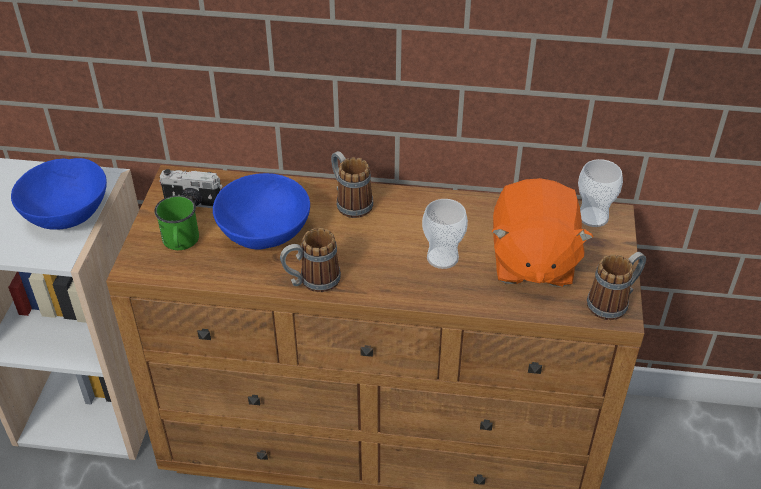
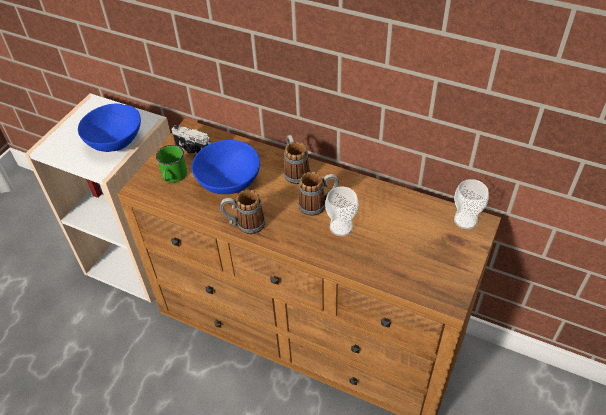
camera: 20 degrees right, 5 degrees up
orange plush toy [491,178,593,287] -> none
mug [587,252,646,320] -> mug moved to [298,172,339,216]

